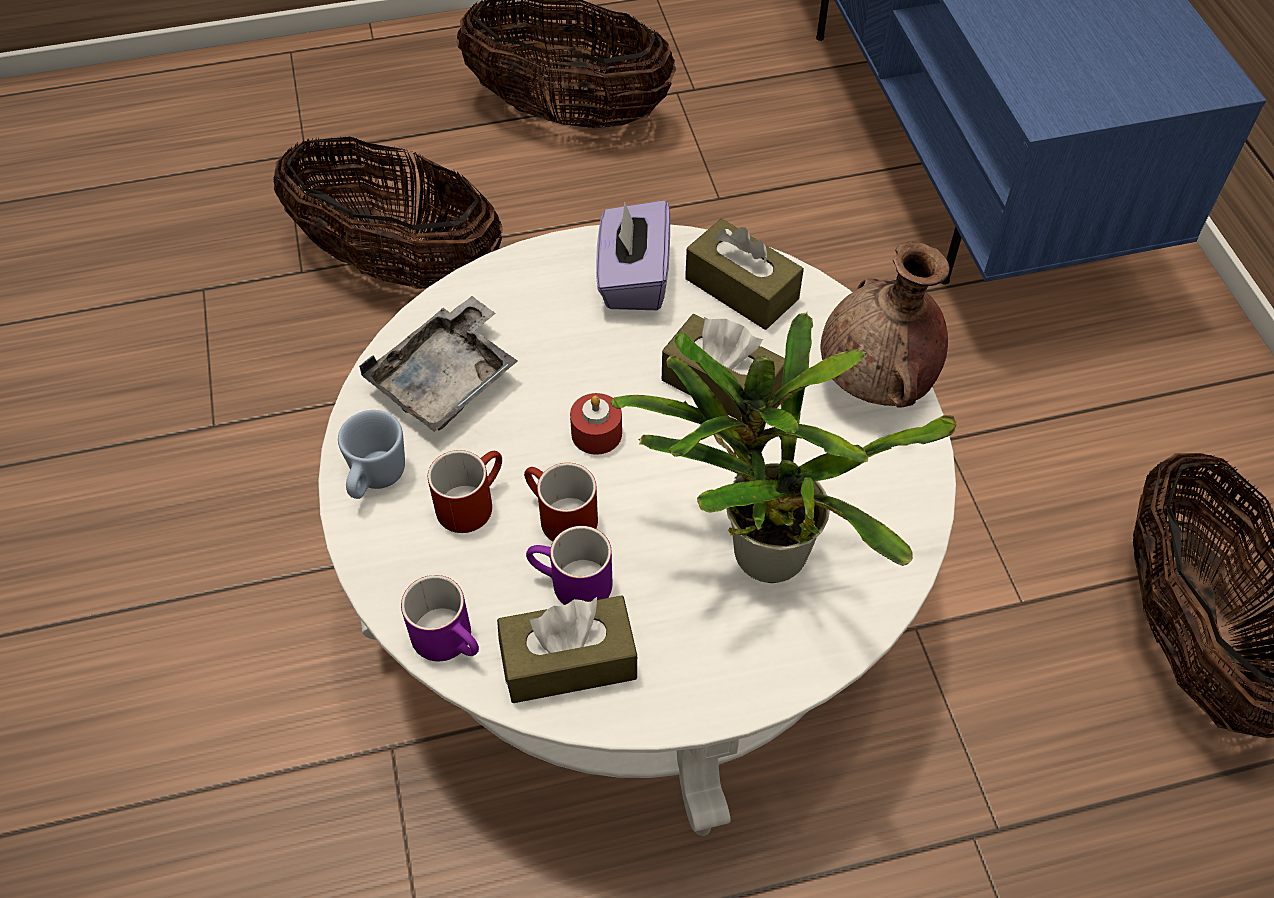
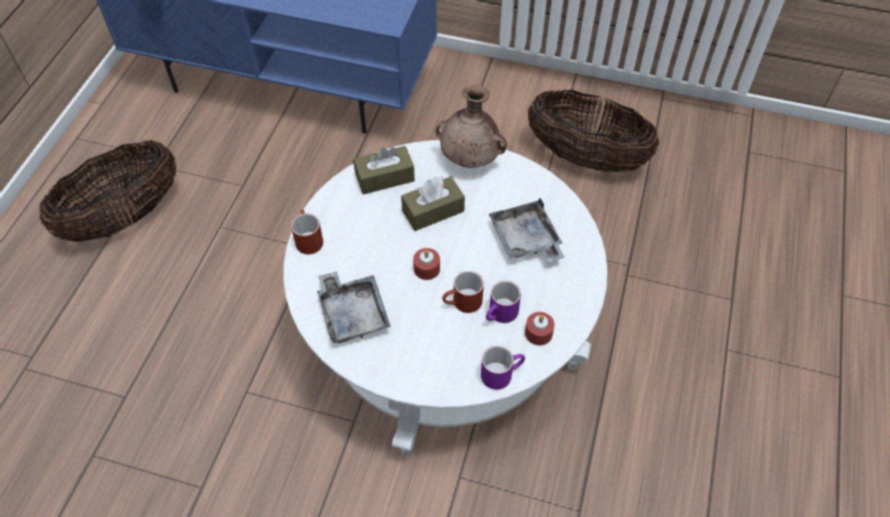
camera: 60 degrees left, 0 degrees up
basket [273,136,503,289] -> none
blue mug [338,410,405,499] -> none
red mug [428,450,502,533] -> red mug moved to [291,210,323,254]
brown tissue box [497,595,638,703] -> red candle [525,312,555,345]
purple tissue box [596,200,670,310] -> none
potted plant [610,312,957,583] -> grey tray [489,198,565,263]

